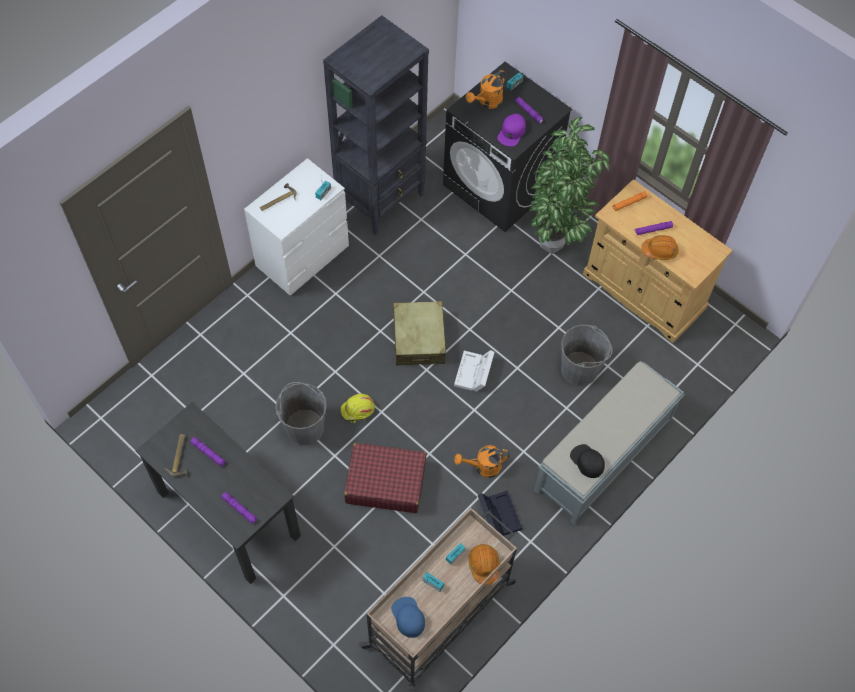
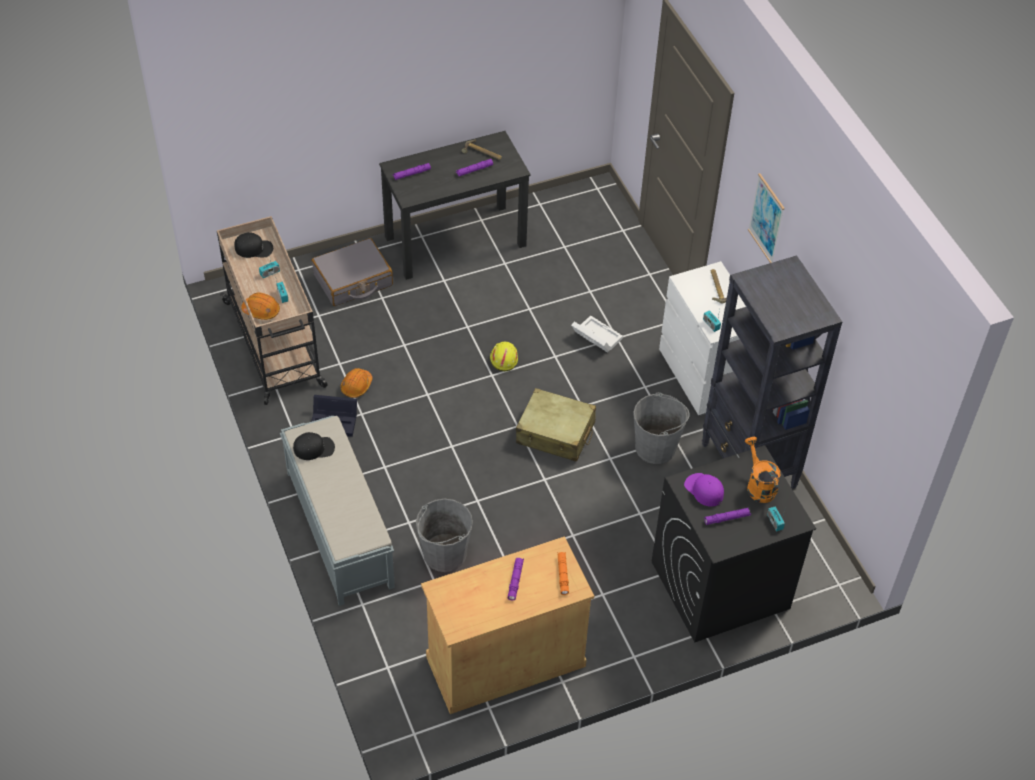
camera: 115 degrees right, 10 degrees down
grey bucket [275,382,327,445] -> grey bucket moved to [633,393,690,464]
red suitcase [344,443,426,513] -> none
blue cap [391,597,425,638] -> black cap [235,232,273,258]
white storage box [454,350,494,392] -> white storage box moved to [571,316,623,353]
orange watering can [454,445,510,478] -> none
potted plant [530,117,609,254] -> none
orange hard hat [642,235,679,260] -> orange hard hat moved to [341,368,372,398]
none -> grey suitcase [312,238,393,306]
none -> picture [748,173,785,263]

